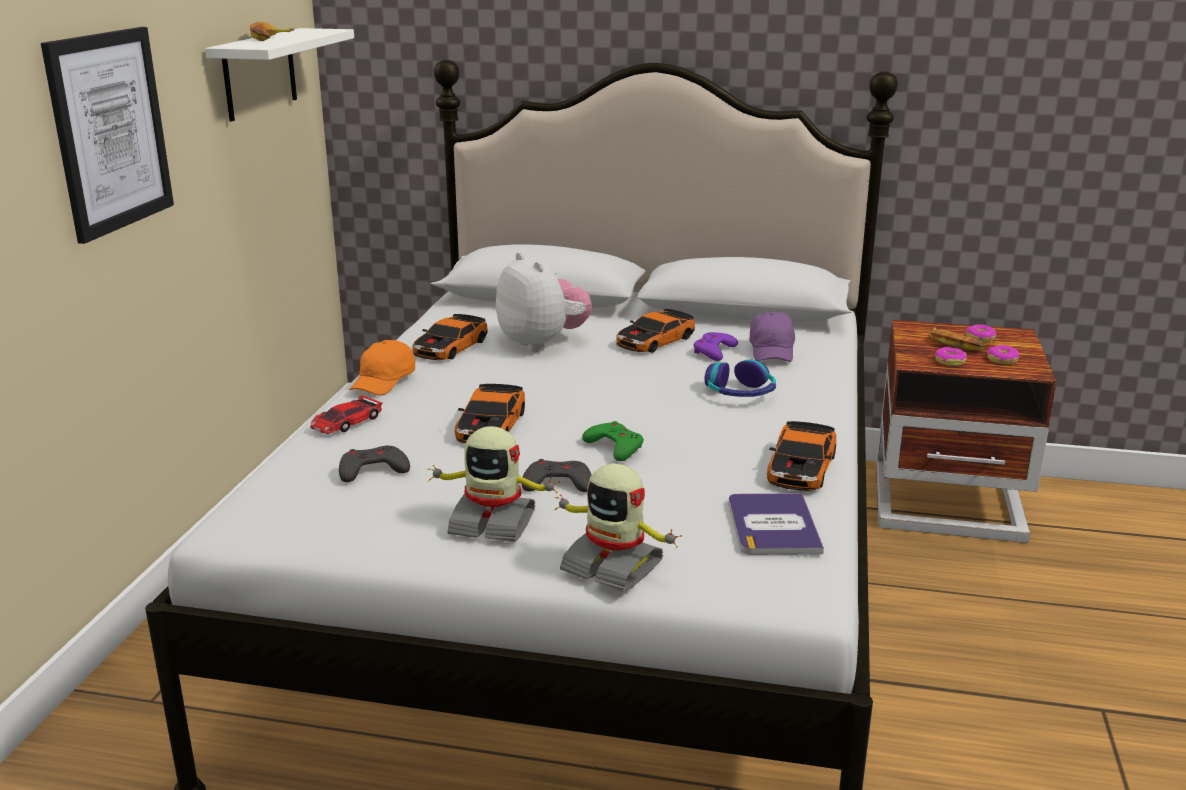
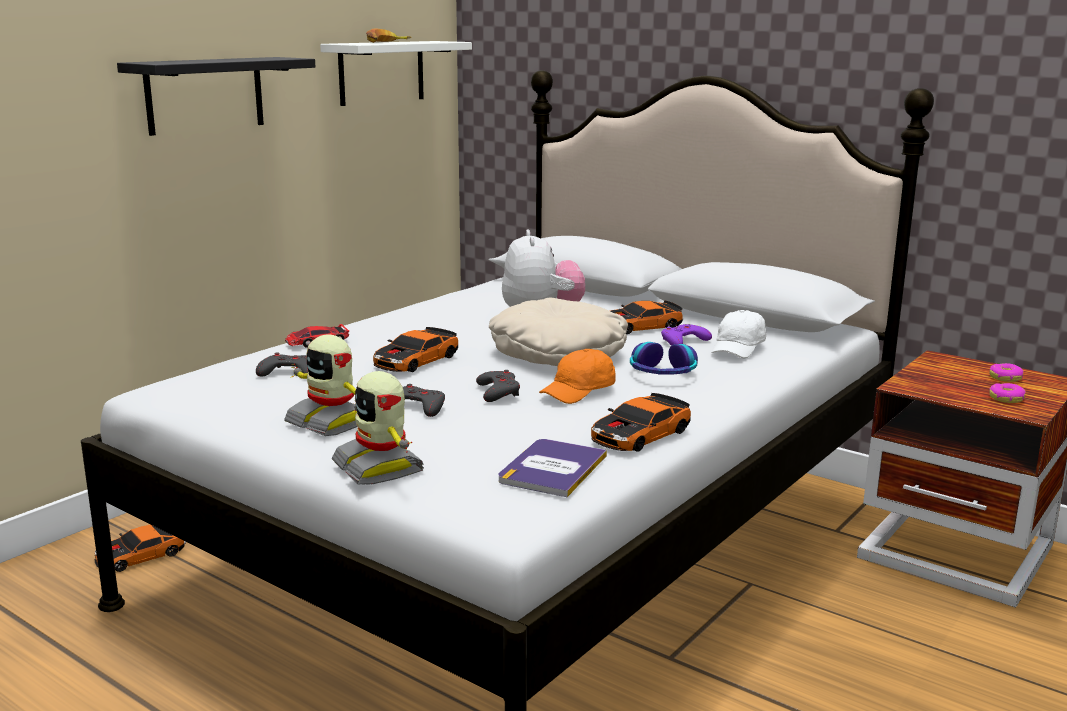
camera: 25 degrees right, 5 degrees down
picture [41,27,174,244] -> black shelf [117,57,316,136]
orange cap [349,340,415,396] -> orange cap moved to [539,349,616,404]
toy car [412,314,487,360] -> toy car moved to [94,525,186,572]
green game controller [582,421,644,461] -> grey game controller [476,370,520,402]
purple cap [749,311,795,362] -> white cap [711,310,766,358]
banana [930,327,986,351] -> none
donut [935,347,967,366] -> none
none -> beige pillow [489,298,628,366]

